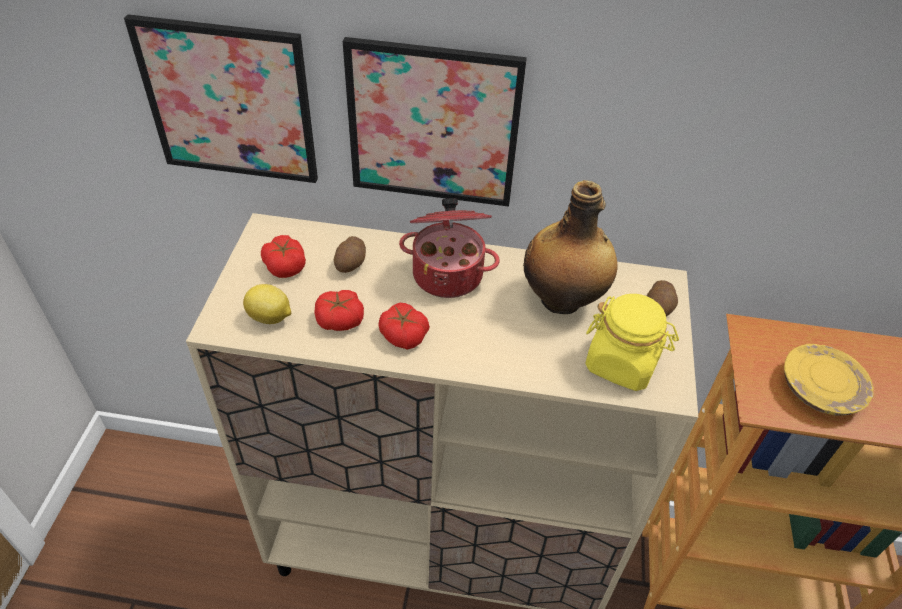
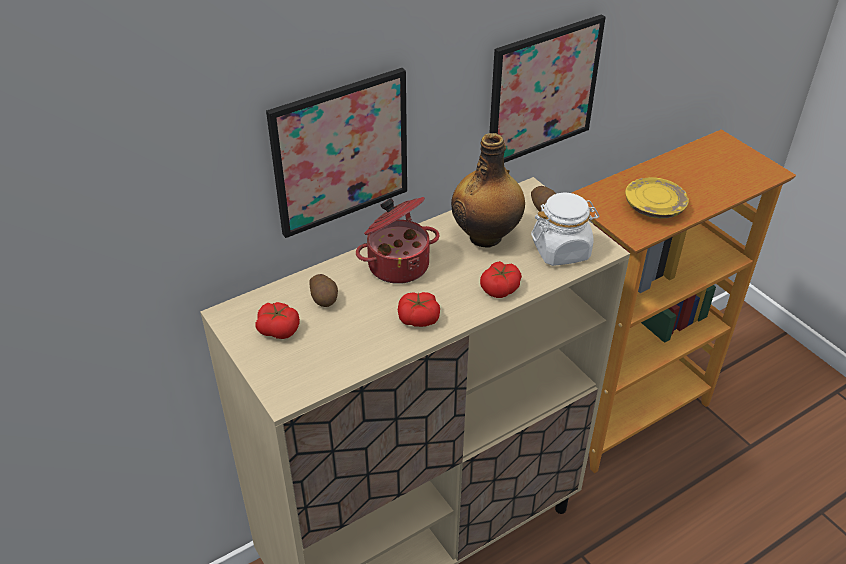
camera: 40 degrees left, 5 degrees down
picture [124,14,318,183] -> picture moved to [489,14,606,163]
lemon [243,284,291,324] -> none
tomato [314,290,364,331] -> tomato moved to [480,261,522,298]
yellow jar [585,294,679,391] -> white jar [531,192,599,266]

